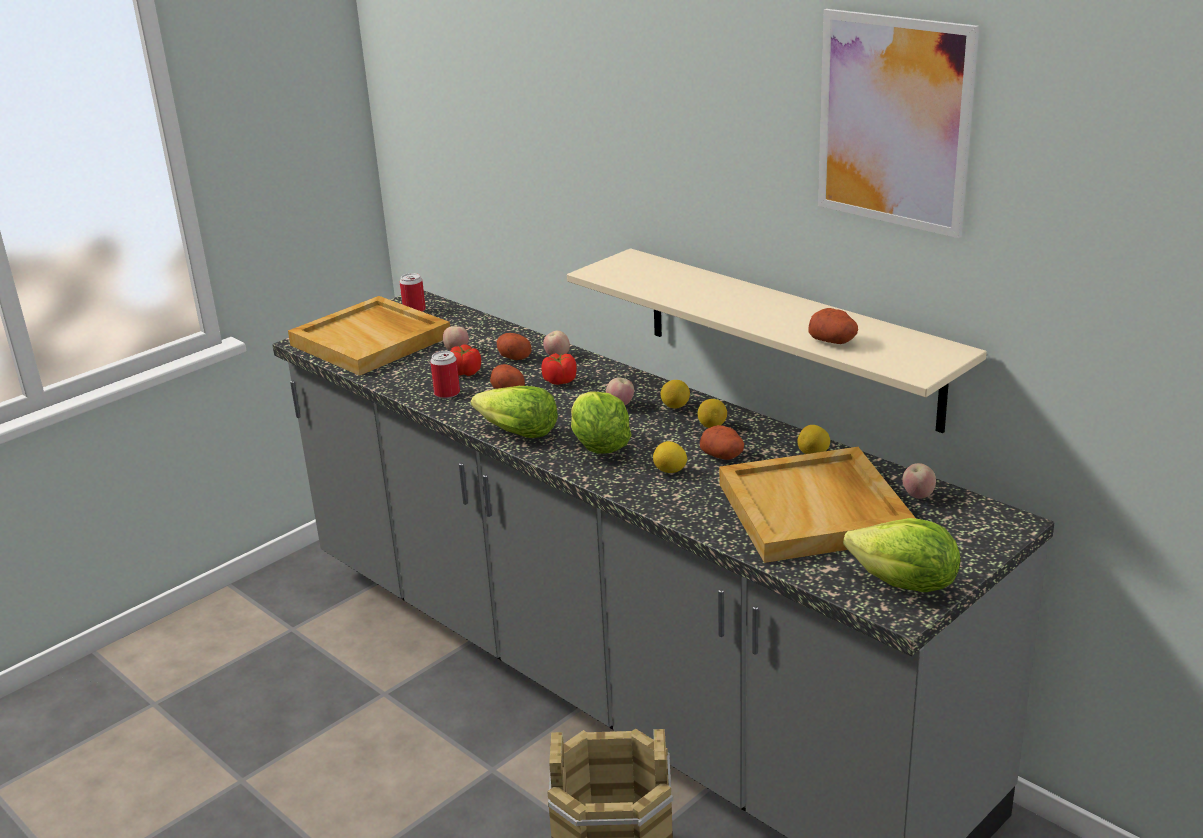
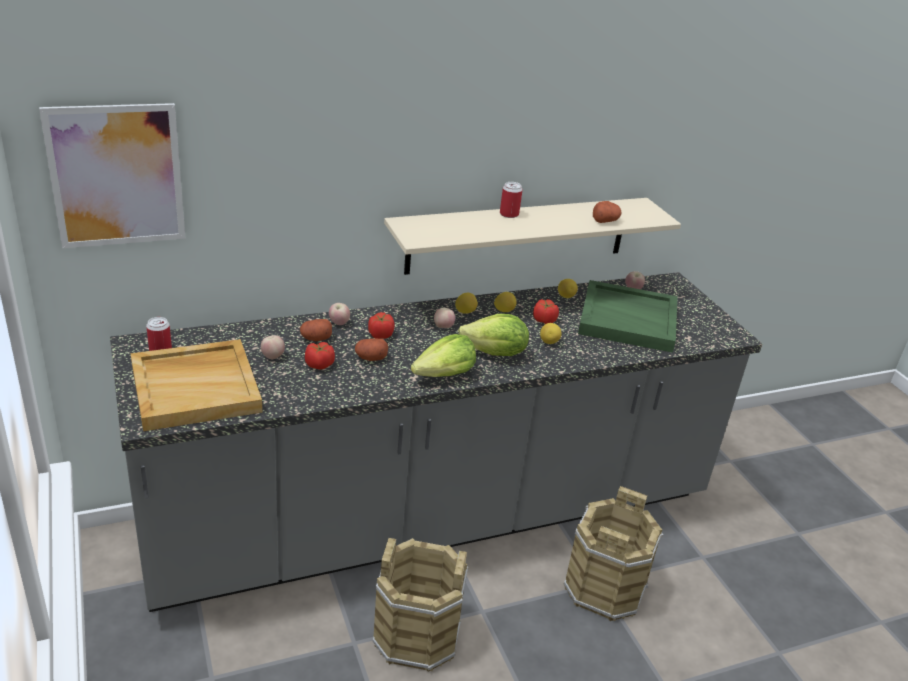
camera: 70 degrees left, 5 degrees up
can [430,351,460,398] -> can moved to [500,182,523,218]
potato [700,425,744,460] -> tomato [533,299,559,324]
beige tray [719,447,916,563] -> green tray [578,280,677,353]
picture [818,9,979,238] -> picture moved to [39,103,185,248]
lettuce [843,518,961,592] -> none
none -> brown bucket [373,538,468,672]

